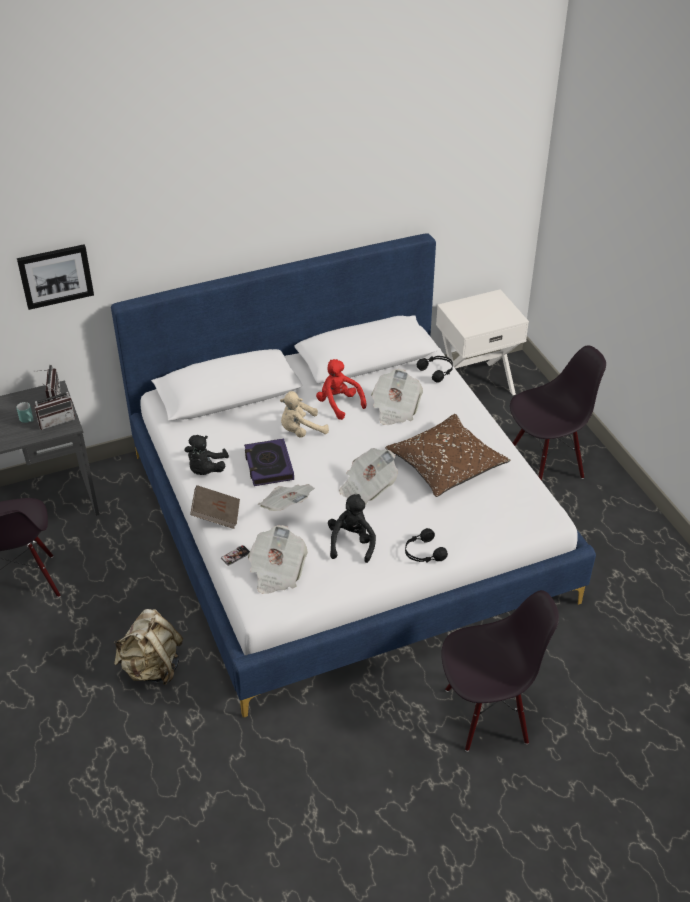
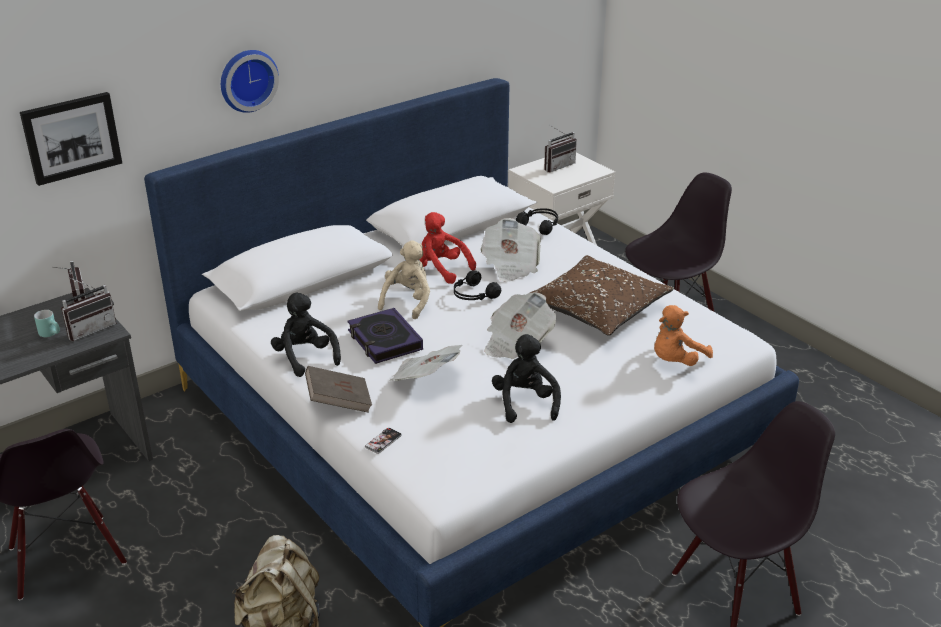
camera: 15 degrees left, 10 degrees down
black plush toy [184,435,229,475] -> black plush toy turned 150 degrees clockwise [271,292,341,377]
newspaper [248,525,308,594] -> none
beige plush toy [280,391,329,438] -> beige plush toy turned 150 degrees clockwise [378,240,430,319]
black headphones [405,528,448,562] -> black headphones moved to [454,270,501,300]
none -> wall clock [221,50,279,113]
none -> radio [544,125,577,172]
none -> orange plush toy [654,305,713,366]

